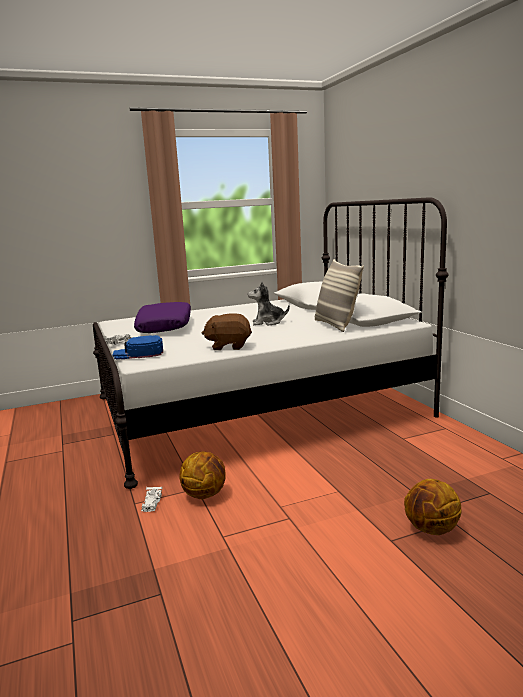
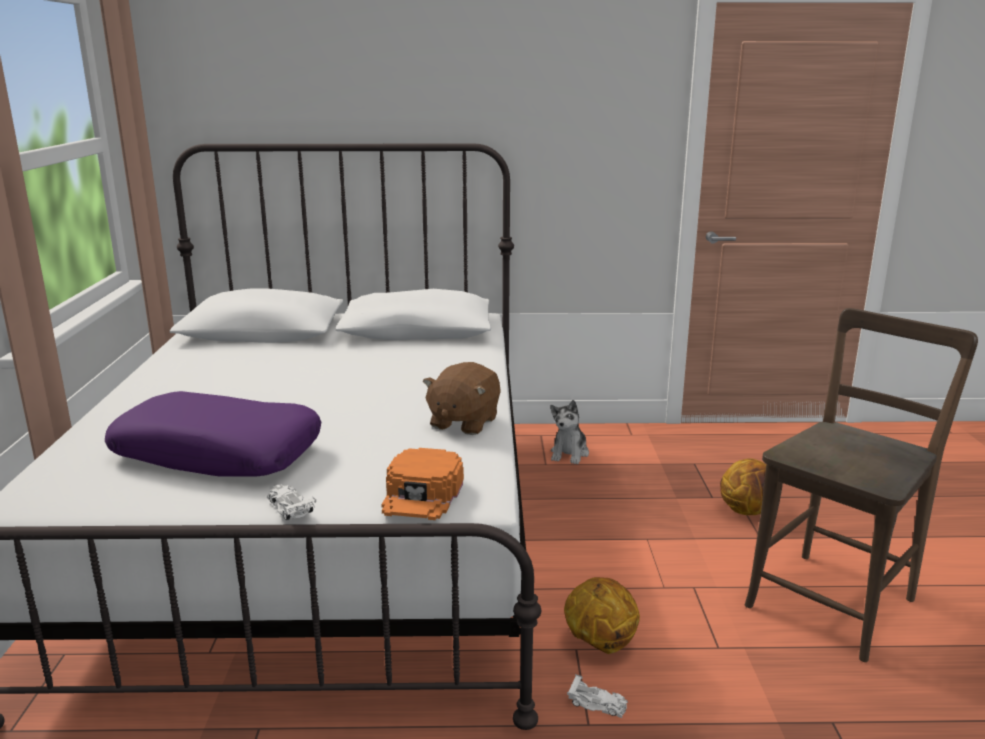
camera: 70 degrees left, 5 degrees up
blue cap [112,335,163,359] -> orange cap [381,448,464,520]
plush toy [248,281,290,326] -> plush toy moved to [550,400,589,464]
pillow [315,259,364,332] -> none
none -> brown chair [745,308,978,662]

